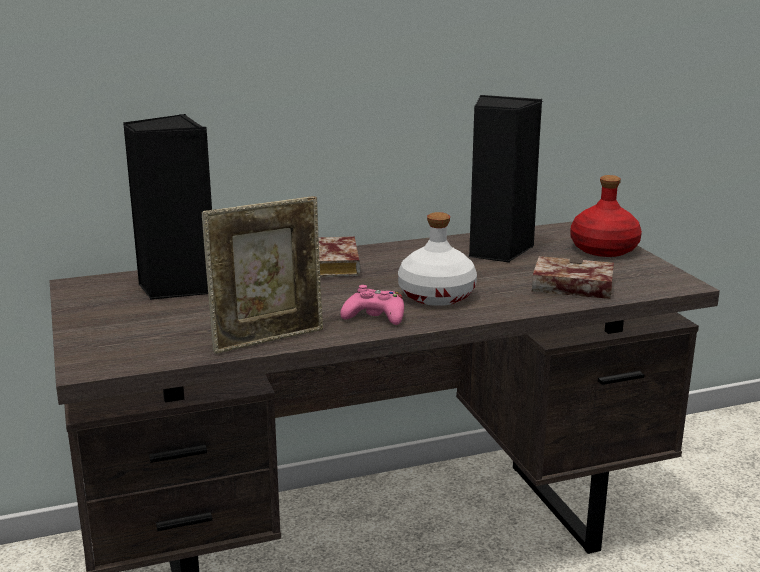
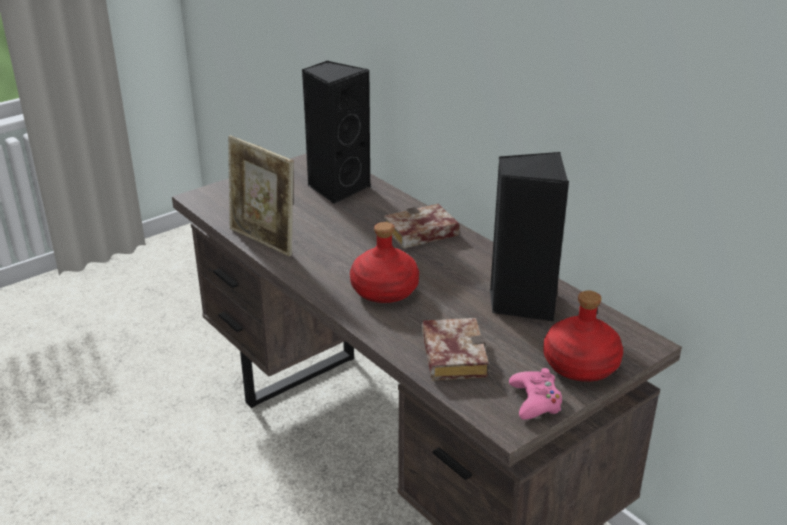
camera: 70 degrees right, 10 degrees up
pink game controller [340,285,404,325] -> pink game controller moved to [509,368,562,420]
white bottle [398,212,477,306] -> red bottle [350,222,419,303]

